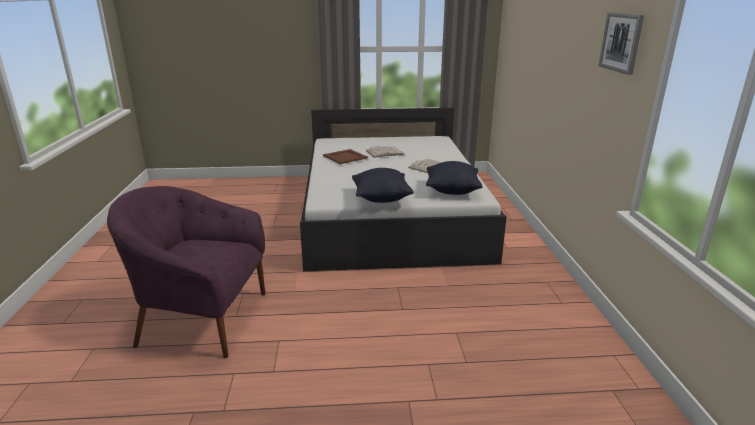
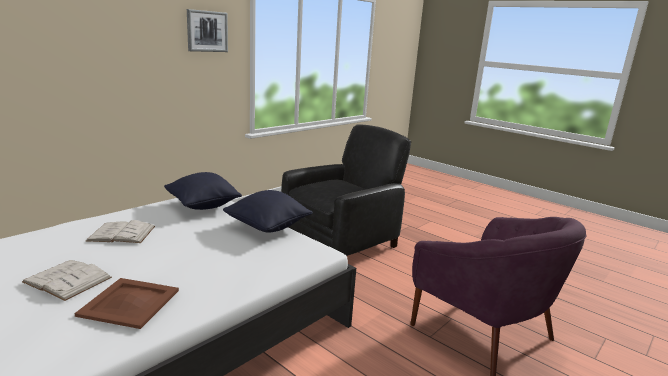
camera: 135 degrees left, 5 degrees down
none -> black armchair [281,124,411,256]

